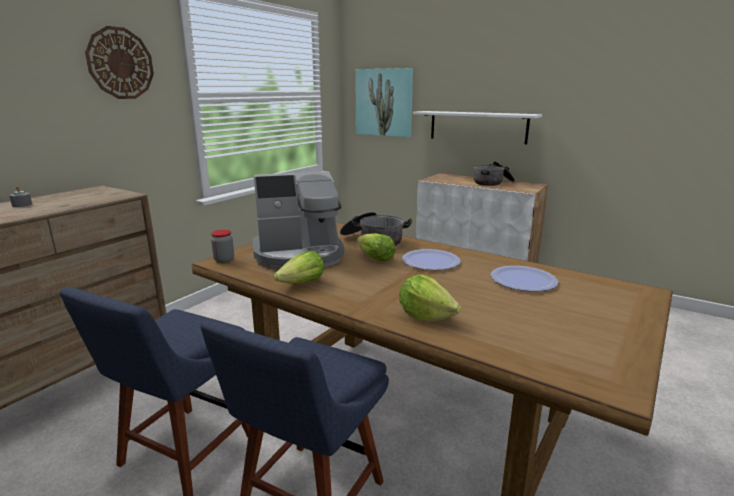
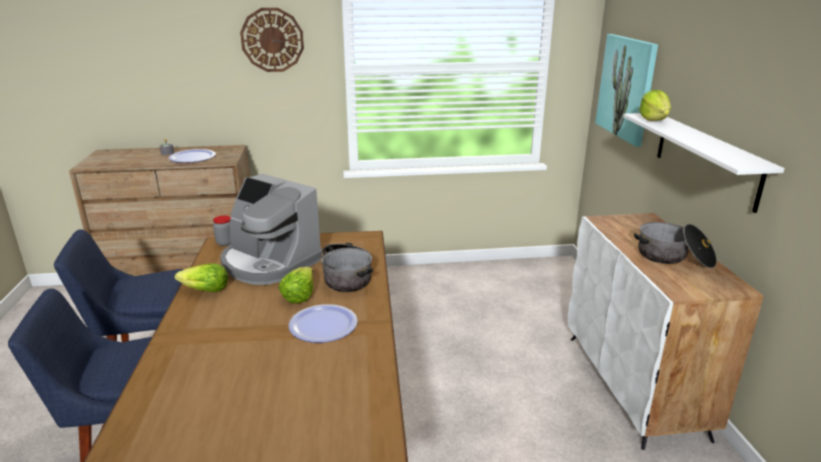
camera: 50 degrees right, 5 degrees up
lettuce [399,274,461,322] -> lettuce moved to [639,90,671,121]
plate [491,266,558,292] -> plate moved to [169,149,216,163]

